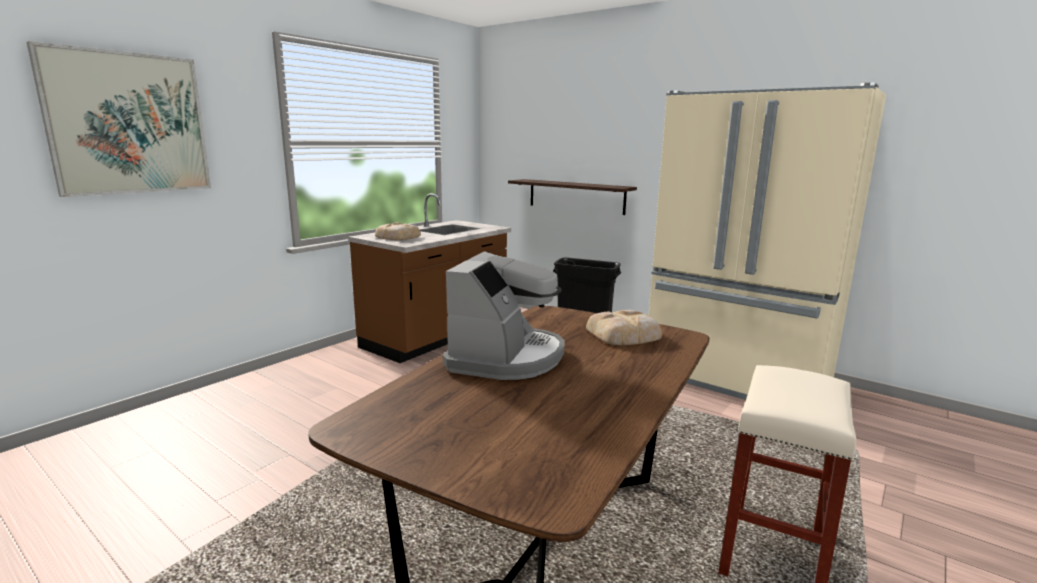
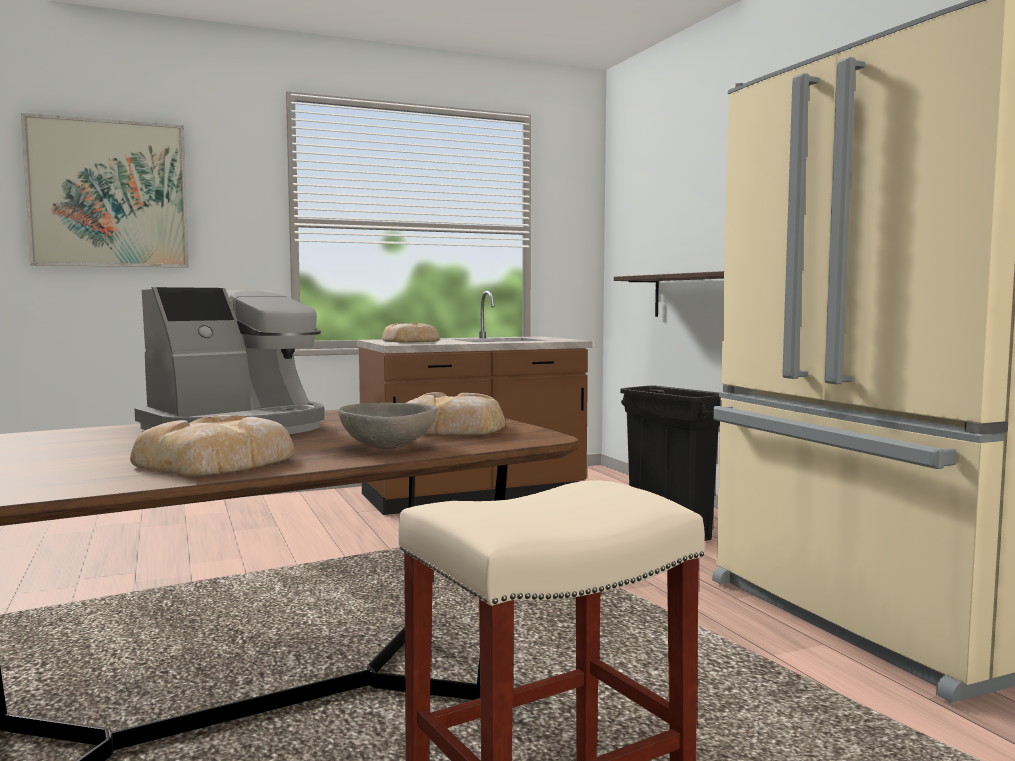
camera: 30 degrees right, 10 degrees down
none -> bread [130,415,295,476]
none -> grey bowl [338,403,437,449]

